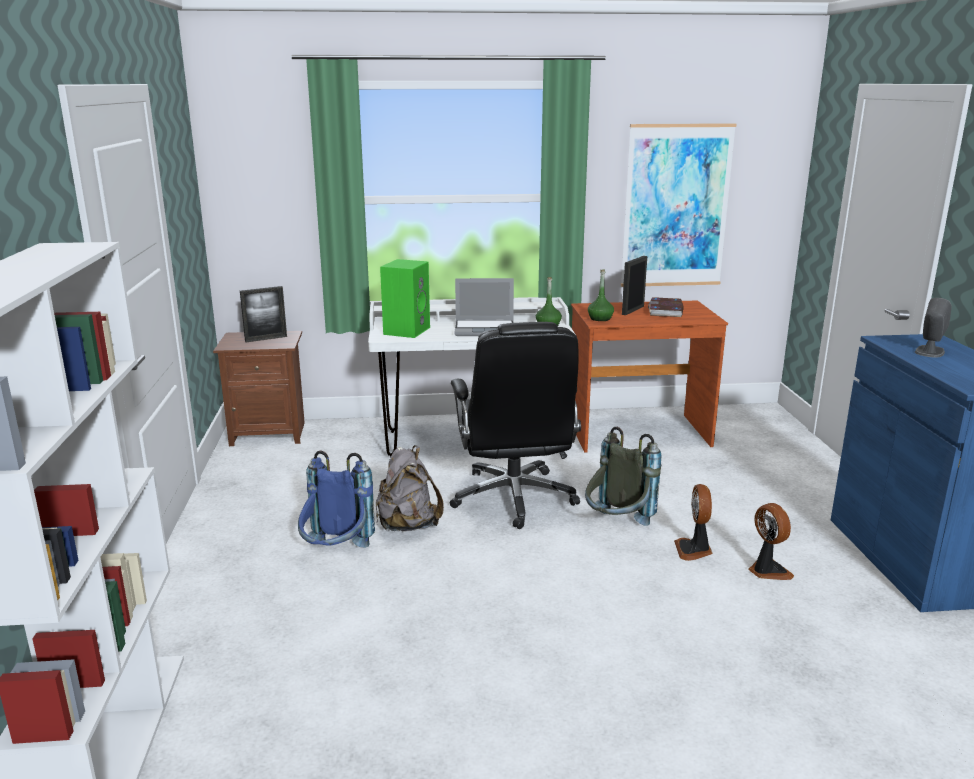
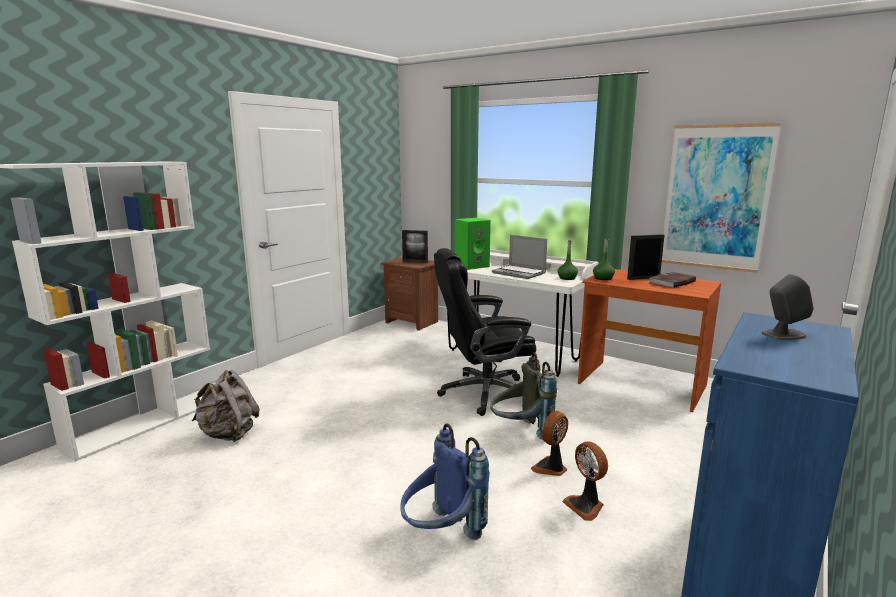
camera: 40 degrees right, 5 degrees down
blue backpack [298,450,375,548] -> blue backpack moved to [400,424,489,540]
grey backpack [376,445,444,531] -> grey backpack moved to [192,369,260,442]
black office chair [449,322,581,529] -> black office chair turned 45 degrees clockwise [434,248,536,416]
fan [748,503,794,580] -> fan turned 135 degrees clockwise [562,441,608,521]

